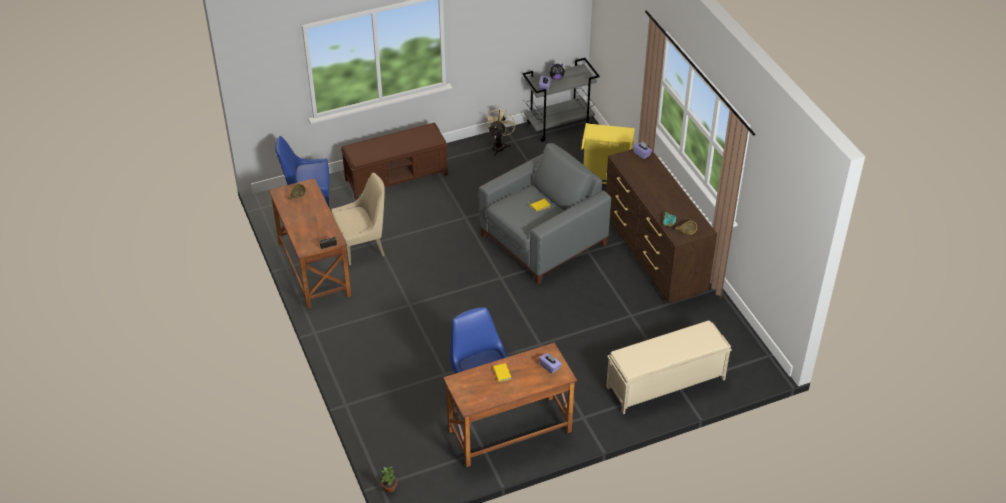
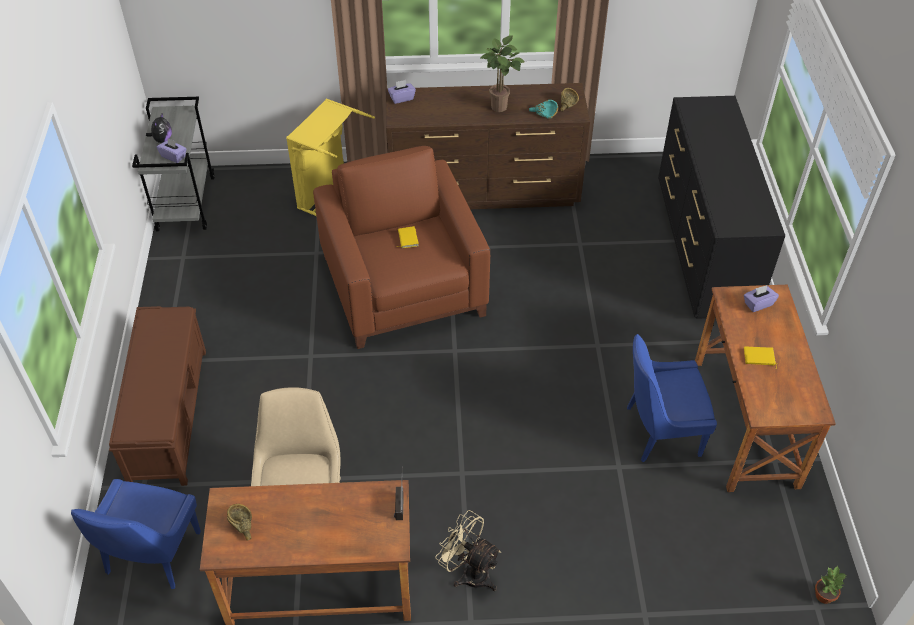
camera: 70 degrees left, 5 degrees up
grey armchair [479,143,611,285] -> brown armchair [313,146,491,349]
beige fan [485,106,517,156] -> beige fan moved to [435,510,501,591]
beige bench [606,321,732,414] -> black dresser [658,96,785,319]
none -> potted plant [481,35,525,112]

